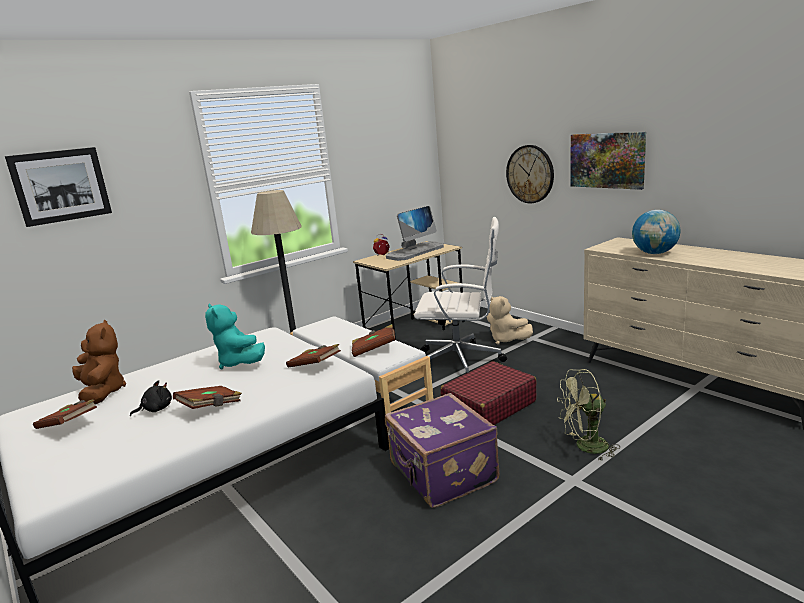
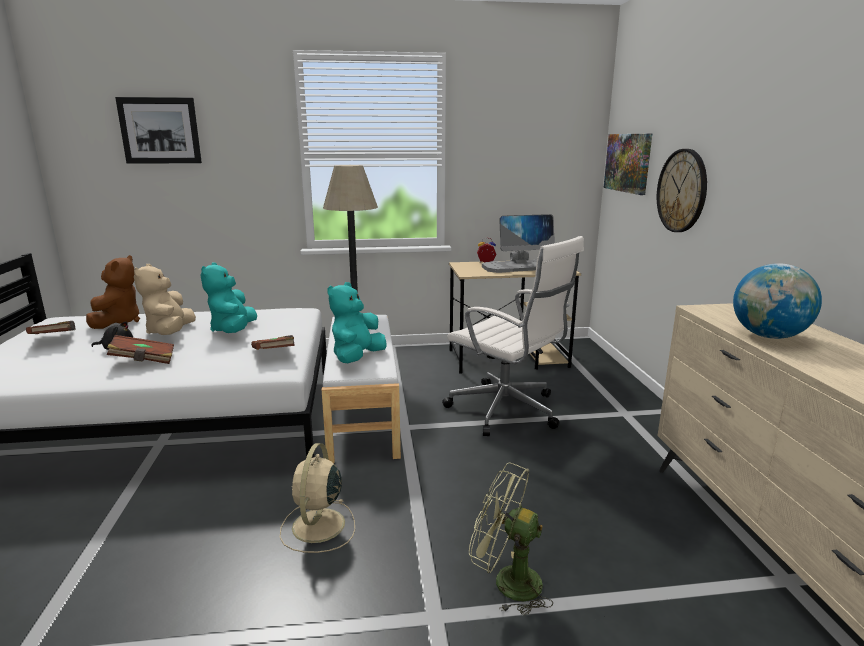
camera: 30 degrees right, 0 degrees up
brown book [352,324,395,357] -> turquoise plush toy [327,282,387,363]
purple suitcase [385,393,499,508] -> beige fan [280,443,355,553]
red suitcase [441,361,537,425] -> none
beige plush toy [487,296,533,345] -> beige plush toy moved to [134,264,196,335]
picture [571,132,646,190] -> picture moved to [604,134,652,195]

